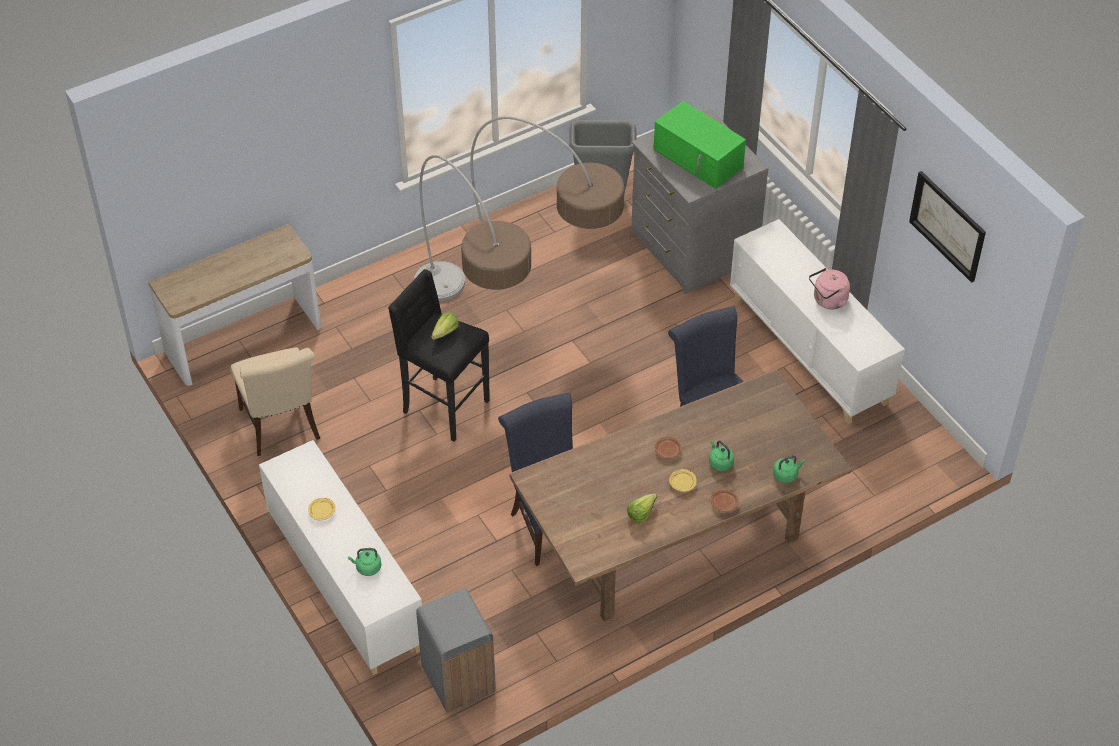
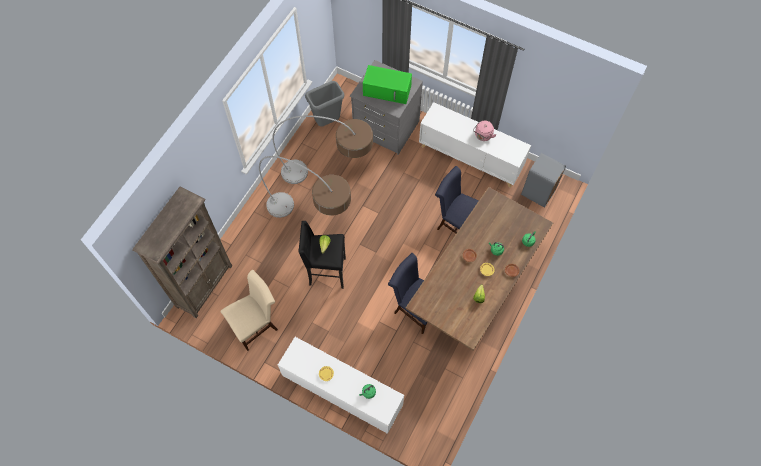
camera: 30 degrees left, 15 degrees up
console table [148,224,321,386] -> brown bookcase [132,186,232,318]
beige chair [231,347,320,456] -> beige chair turned 75 degrees counterclockwise [221,270,278,351]
grey trash can [416,588,496,713] -> grey trash can moved to [521,153,566,208]
picture [909,171,986,283] -> none

